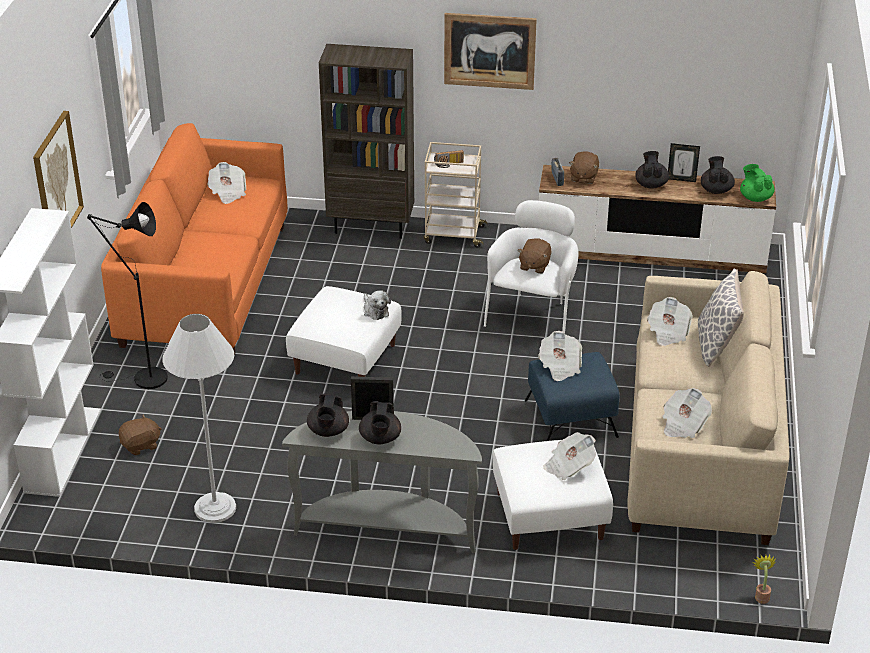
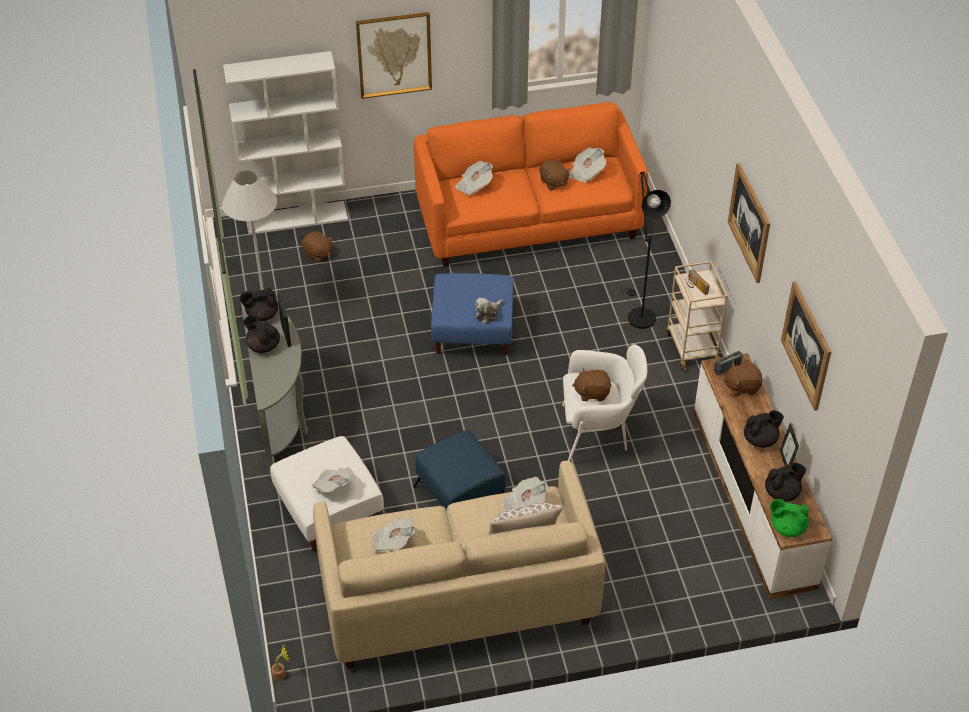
camera: 70 degrees right, 10 degrees up
black floor lamp [87,202,168,389] -> black floor lamp moved to [623,172,671,329]
white ottoman [286,286,402,377] -> blue ottoman [431,273,513,356]
brown bookcase [319,44,414,239] -> none
black teapot [359,401,401,445] -> black teapot turned 60 degrees clockwise [243,315,280,353]
newspaper [538,331,582,381] -> newspaper moved to [455,161,493,196]
green teapot [740,164,775,202] -> green teapot turned 120 degrees counterclockwise [770,499,809,537]
none -> brown plush toy [539,159,570,190]
none -> picture [781,281,831,411]

